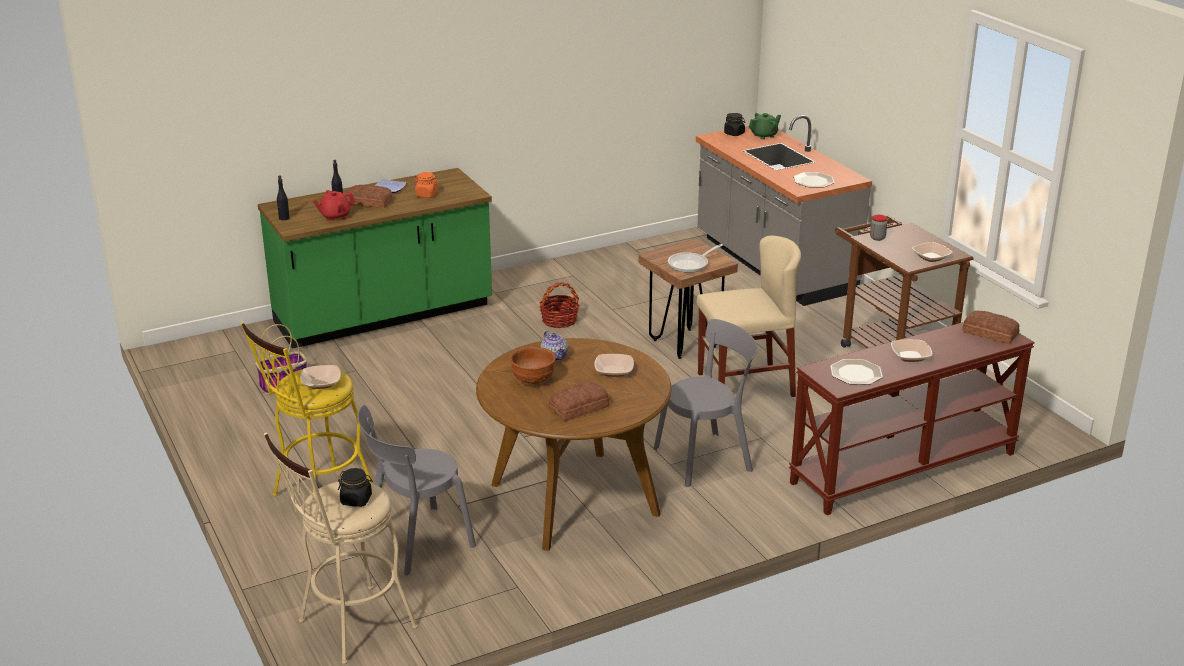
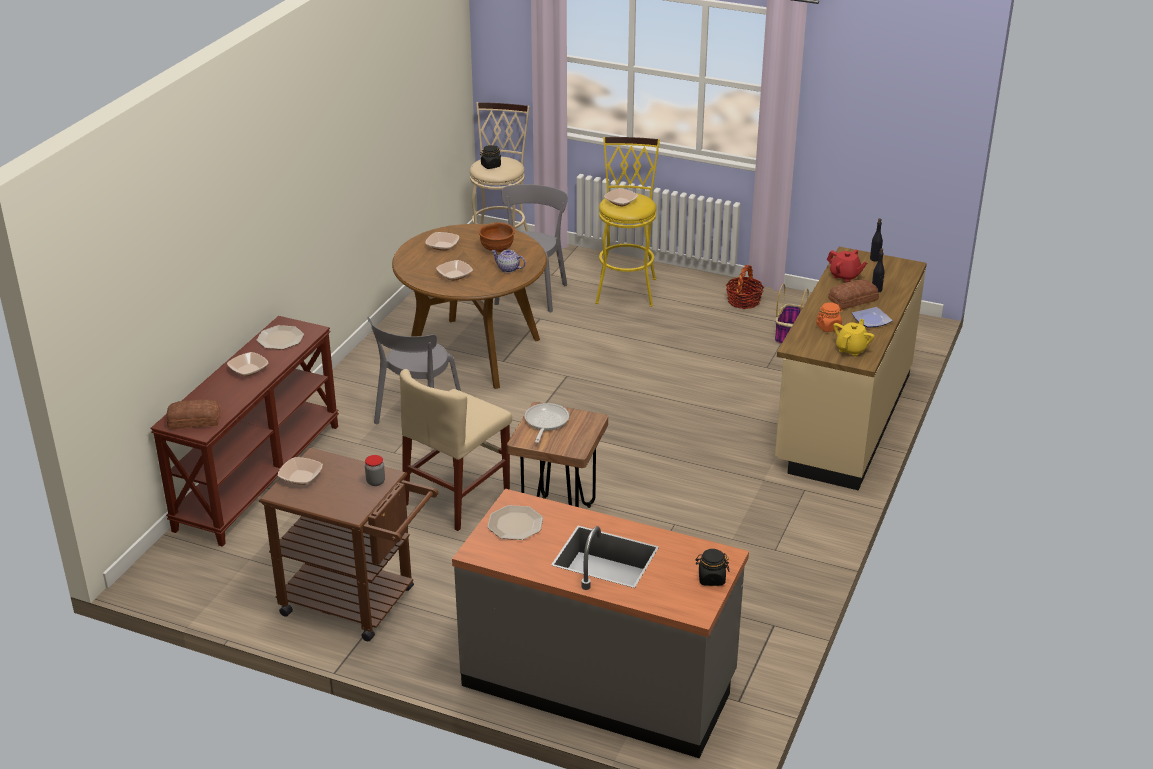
camera: 140 degrees right, 5 degrees up
green counter [258,168,492,349] -> beige counter [775,247,927,491]
red teapot [313,190,355,221] -> red teapot turned 105 degrees clockwise [827,250,867,282]
basket [539,282,579,328] -> basket moved to [726,265,764,309]
bread [549,382,610,421] -> bowl [426,232,459,251]
green teapot [749,113,781,139] -> none
none -> yellow teapot [833,319,874,356]

